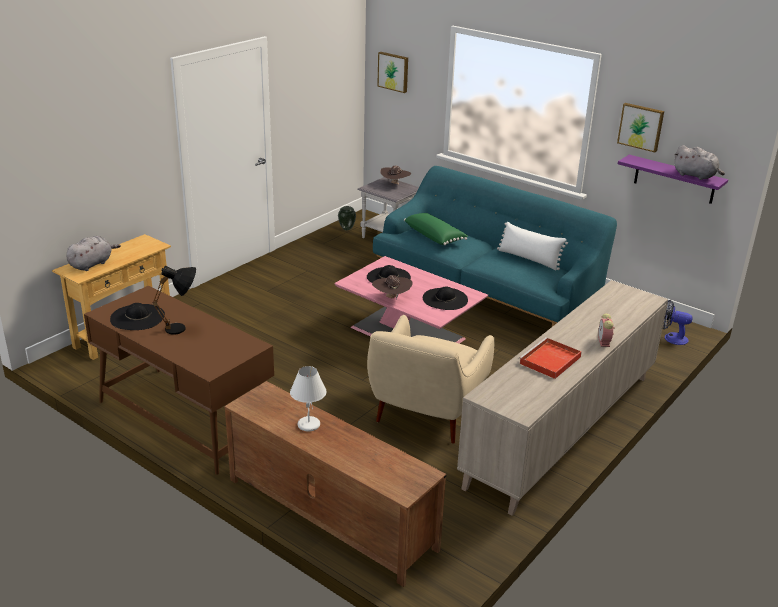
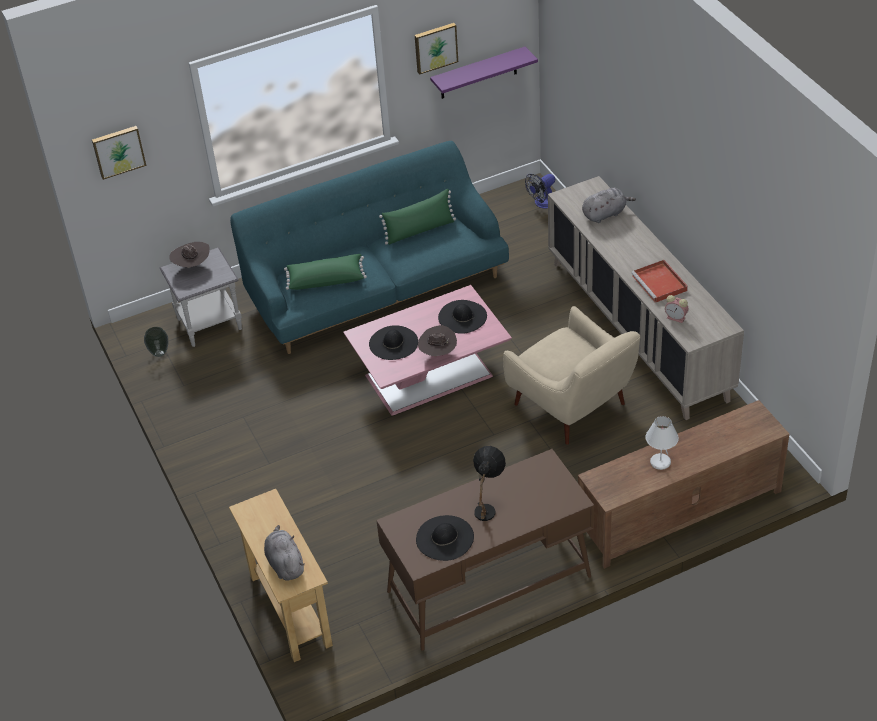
camera: 60 degrees left, 15 degrees up
white pillow [497,221,568,270] -> green pillow [379,189,456,245]
alarm clock [598,313,615,347] -> alarm clock moved to [665,295,688,323]
grey plush toy [674,145,725,180] -> grey plush toy moved to [582,188,636,223]

